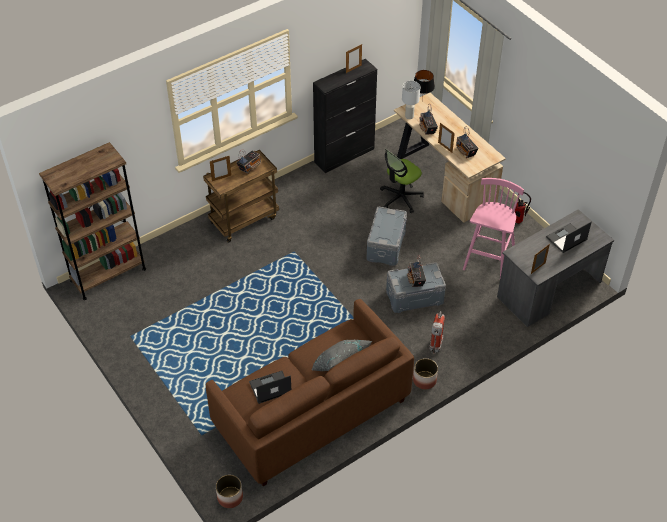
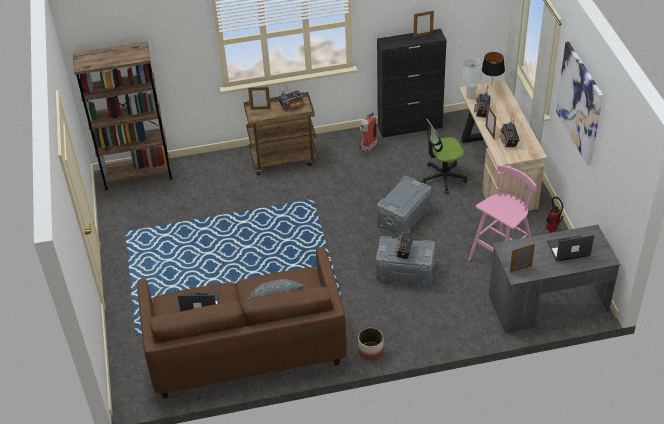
camera: 25 degrees right, 5 degrees down
planter [216,475,243,508] -> none
fire extinguisher [429,311,445,354] -> fire extinguisher moved to [358,112,377,152]
none -> picture [556,42,603,165]

